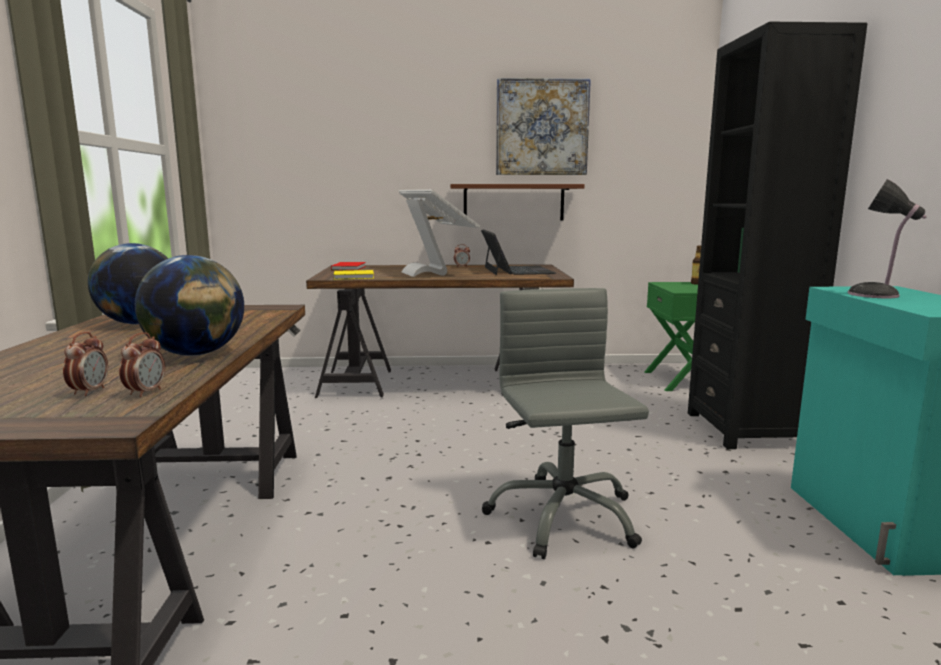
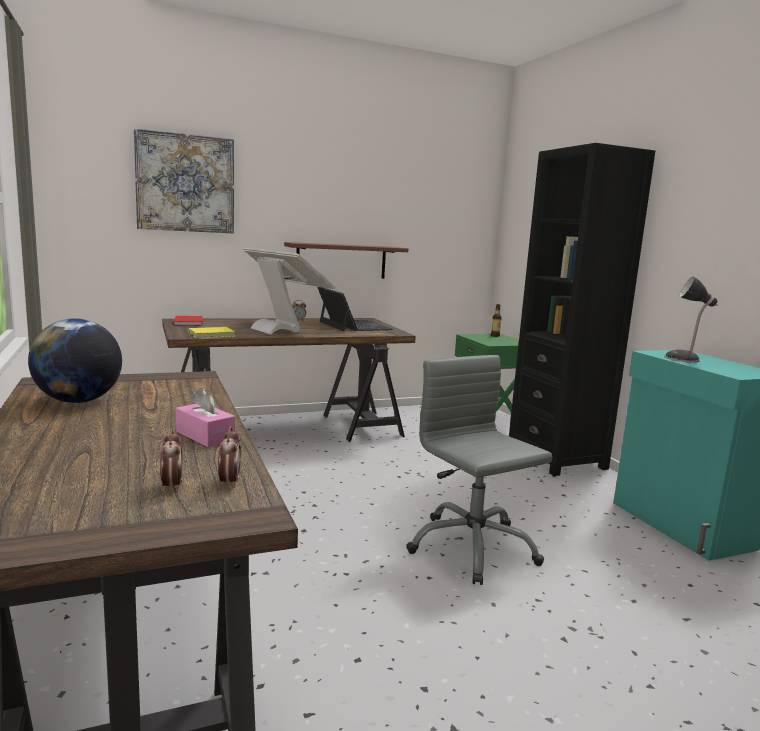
camera: 20 degrees left, 0 degrees up
globe [135,255,244,356] -> pink tissue box [176,388,235,447]
picture [496,78,591,175] -> picture moved to [134,128,234,233]

